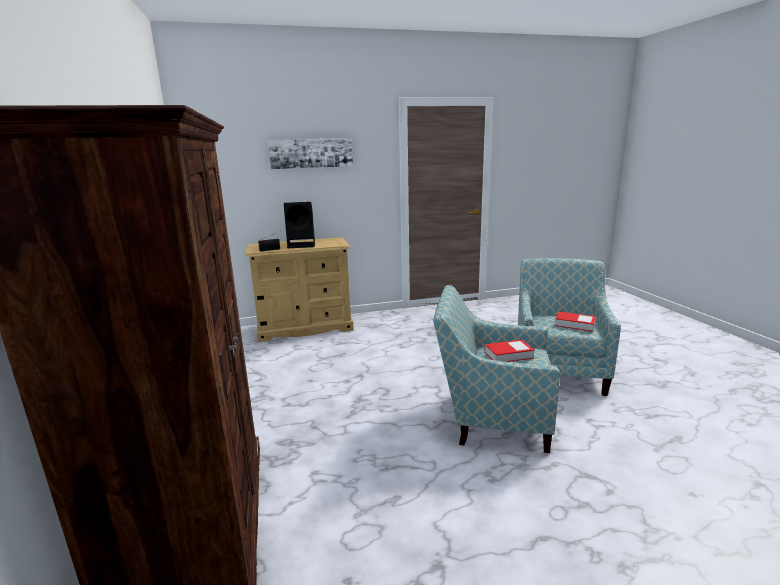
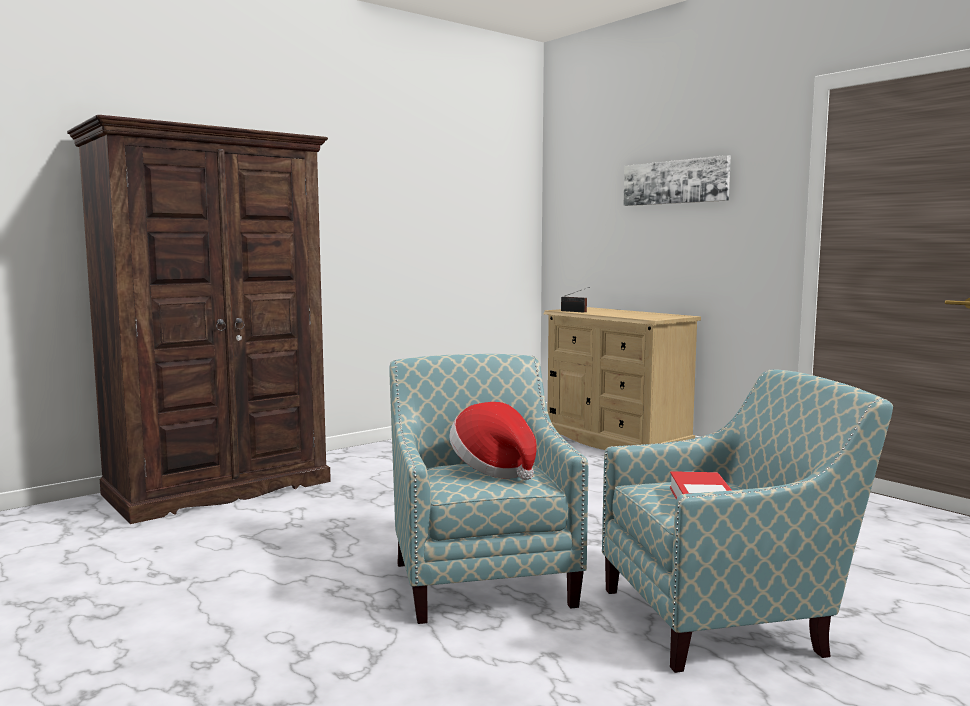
camera: 65 degrees right, 10 degrees down
black speaker [284,202,315,248] -> none
book [484,340,535,362] -> hat [449,402,537,480]

